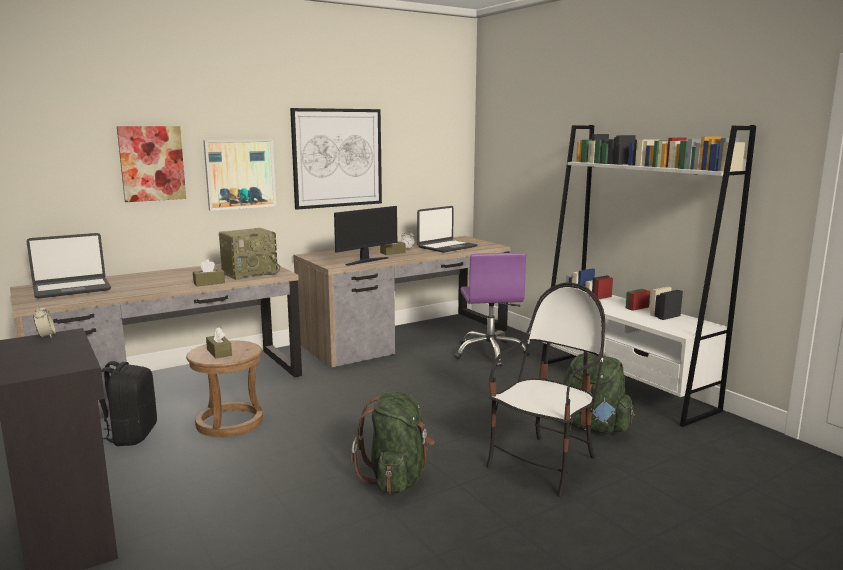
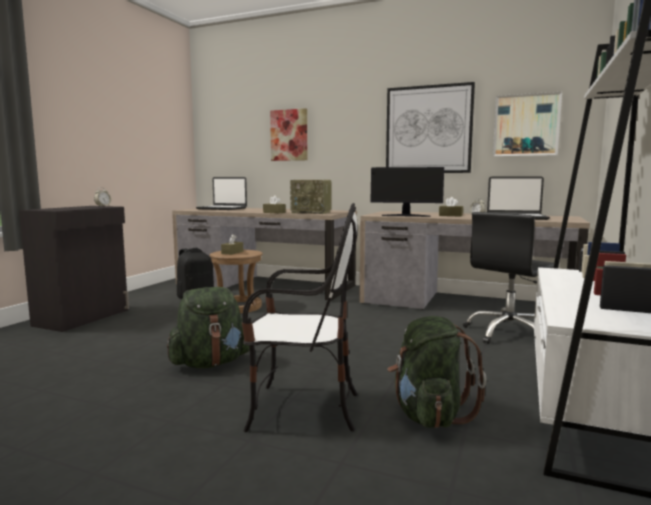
camera: 55 degrees right, 5 degrees down
picture [203,139,276,211] -> picture moved to [493,92,562,157]
purple office chair [454,253,530,367] -> black office chair [463,212,554,344]

